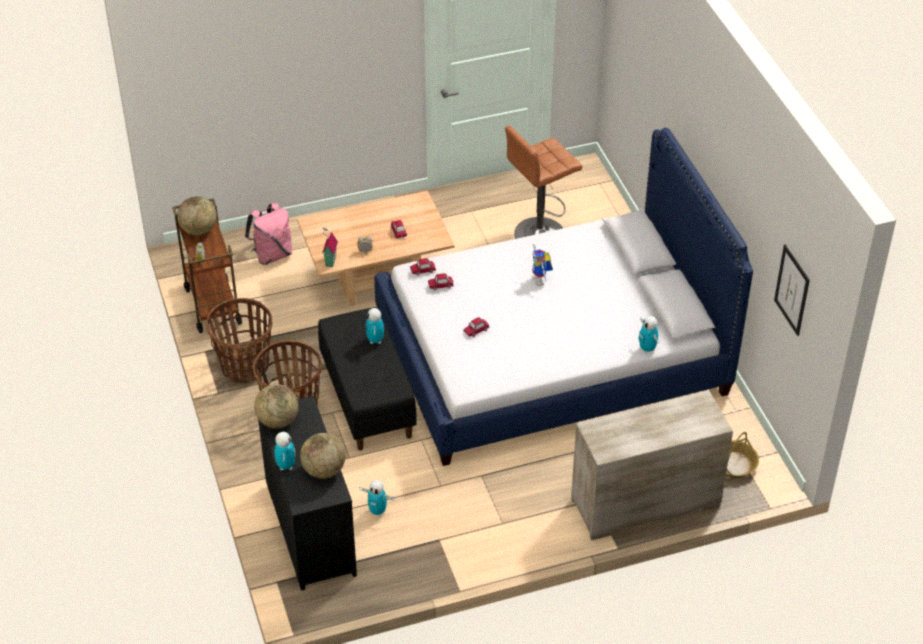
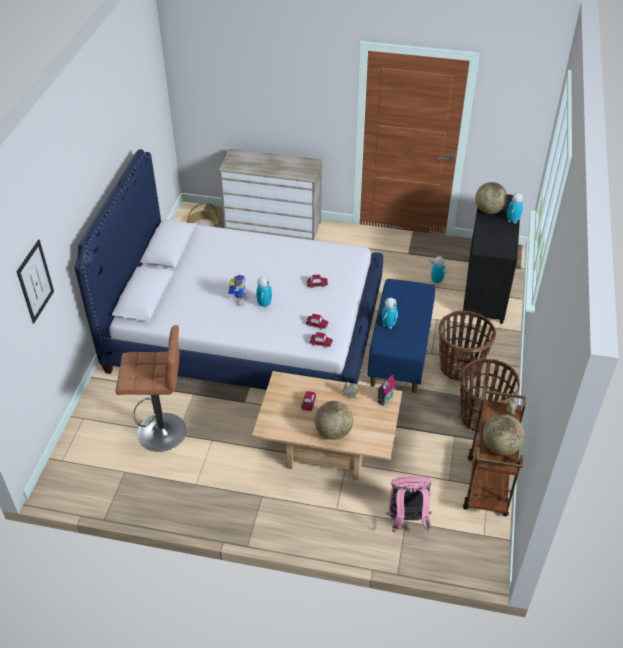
camera: 150 degrees left, 0 degrees up
globe [254,384,299,429] -> globe moved to [315,401,353,440]
black bench [318,307,417,450] -> blue bench [367,279,435,393]
toy robot [638,316,660,353] -> toy robot moved to [256,276,272,307]
picture [774,244,810,336] -> picture moved to [16,239,54,324]

